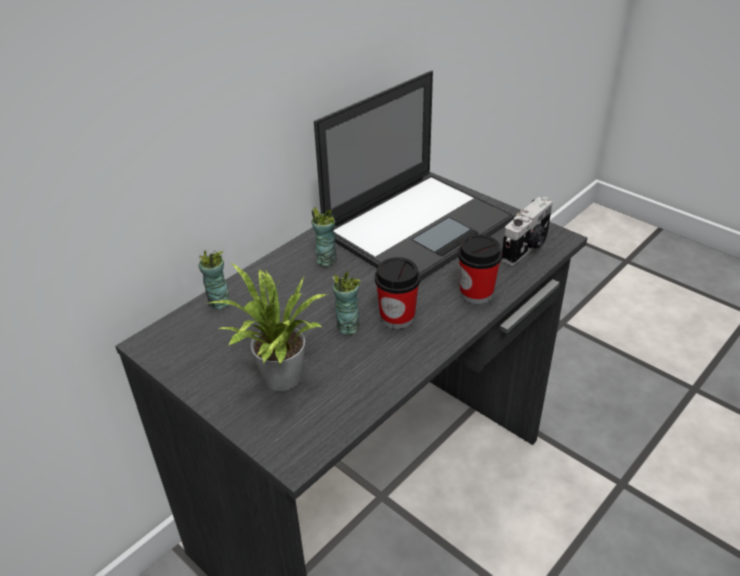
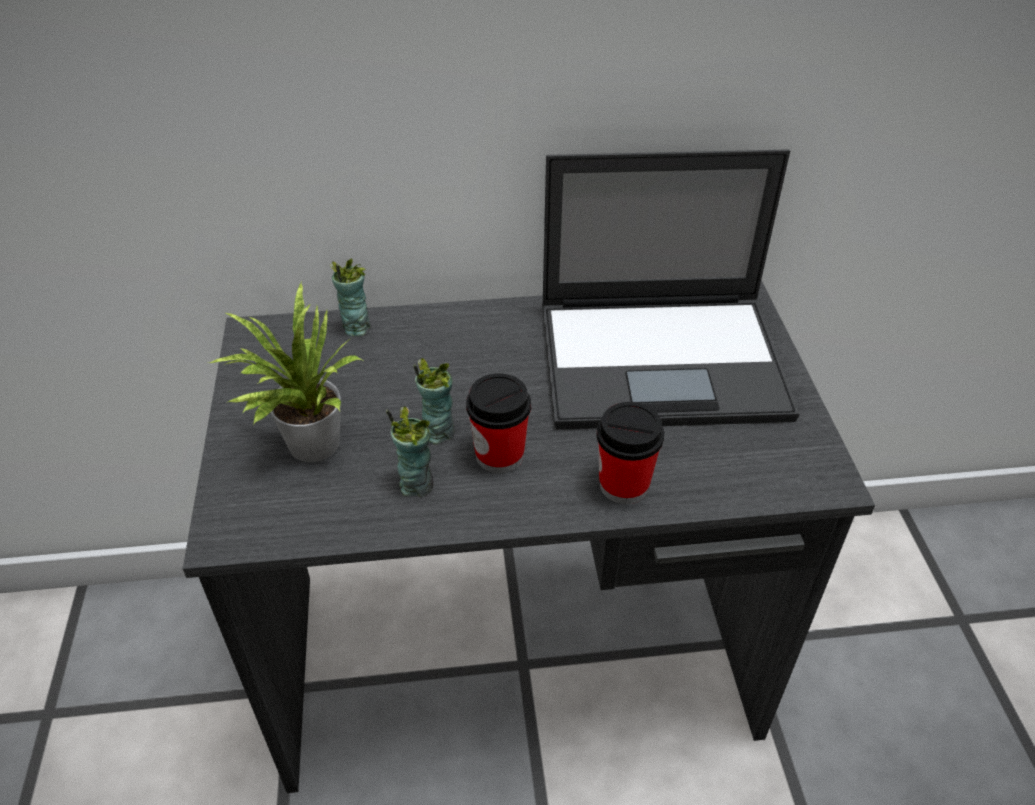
camera: 40 degrees right, 5 degrees up
cup [311,207,337,267] -> cup moved to [386,406,433,497]
camera [501,197,553,265] -> none

